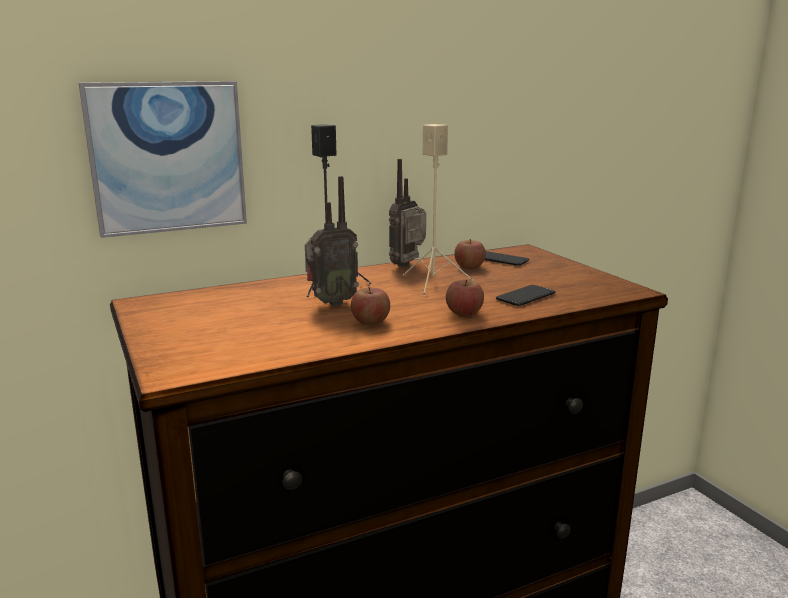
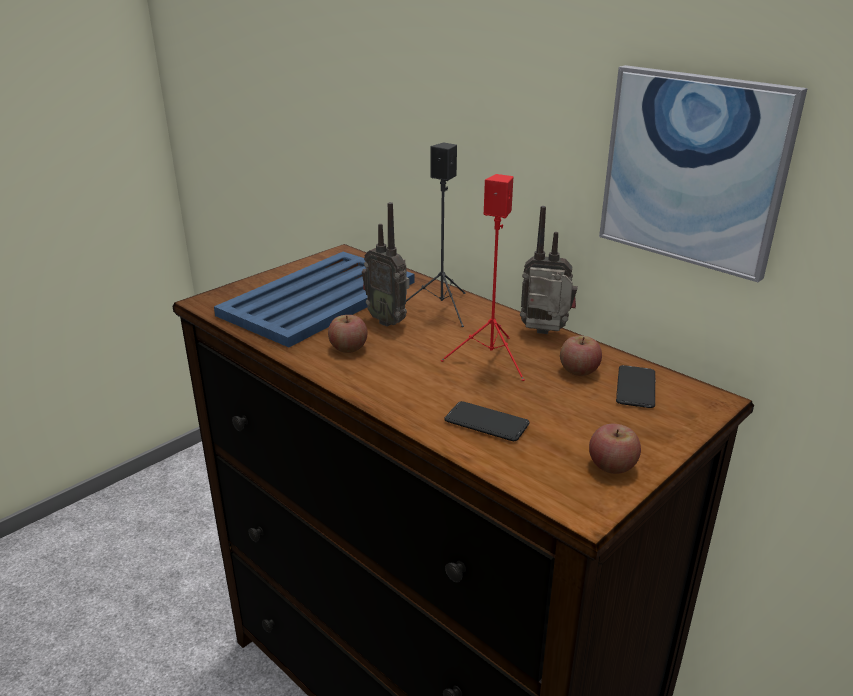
camera: 70 degrees right, 10 degrees up
picture [79,81,247,238] -> picture moved to [599,65,808,282]
beige speaker [403,124,473,297] -> red speaker [441,174,525,381]
apple [446,280,484,316] -> apple moved to [589,424,641,474]
none -> blue tray [214,252,415,347]

